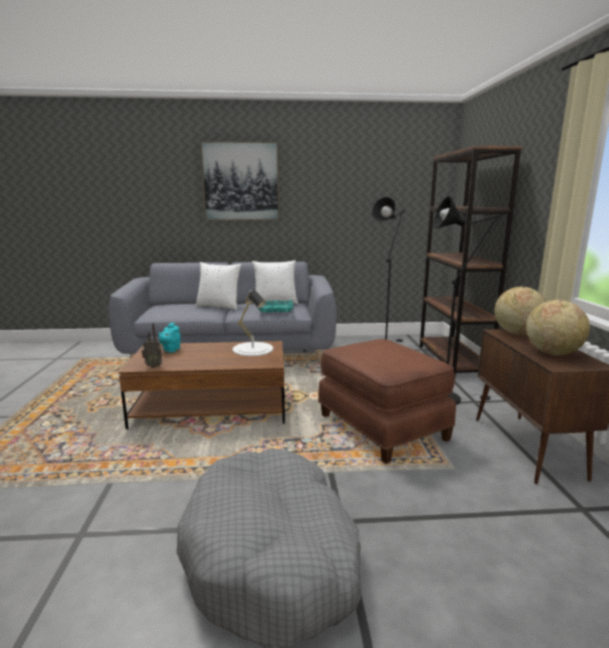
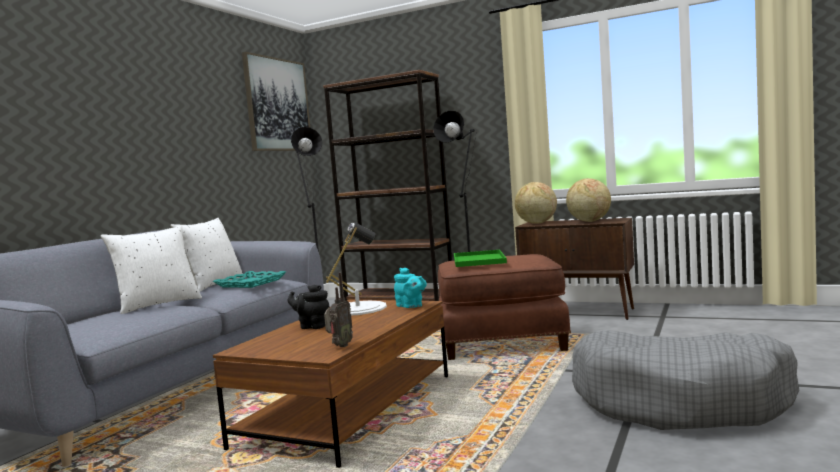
camera: 60 degrees left, 10 degrees down
turquoise teapot [158,322,180,353] -> turquoise teapot moved to [394,268,427,308]
picture [200,141,280,221] -> picture moved to [242,52,310,151]
none -> black teapot [288,285,330,329]
none -> green tray [454,250,507,267]

